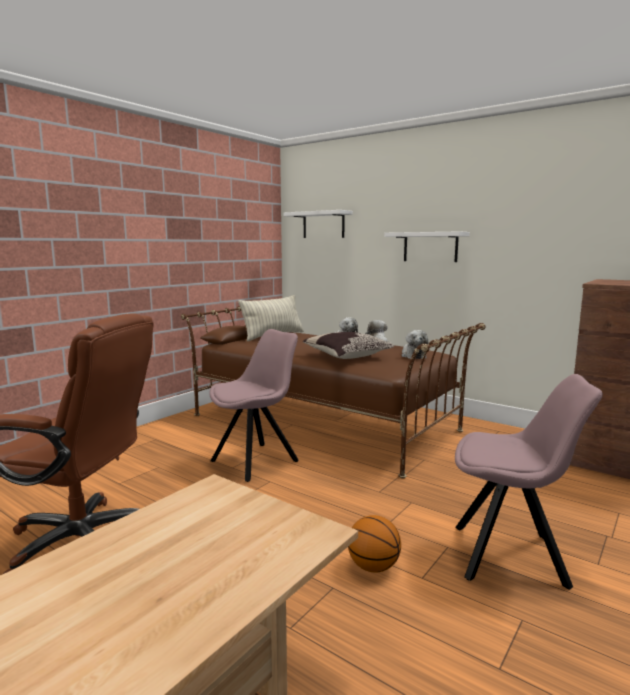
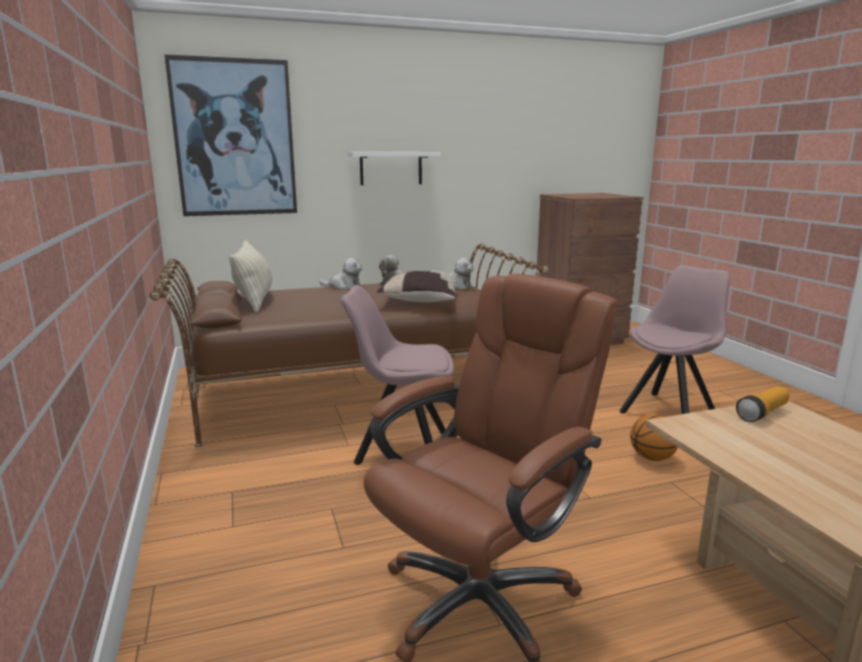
camera: 55 degrees left, 5 degrees up
pink chair [209,329,298,482] -> pink chair turned 75 degrees counterclockwise [340,285,454,465]
white shelf [284,210,353,238] -> picture [164,54,297,216]
none -> flashlight [736,386,789,422]

